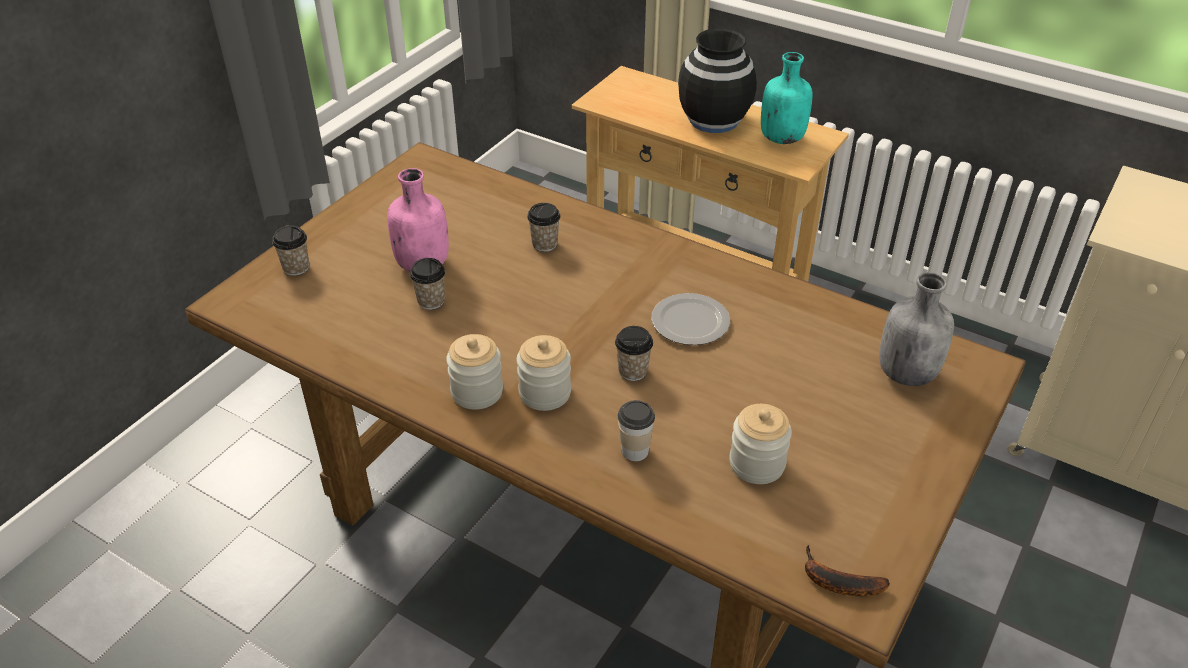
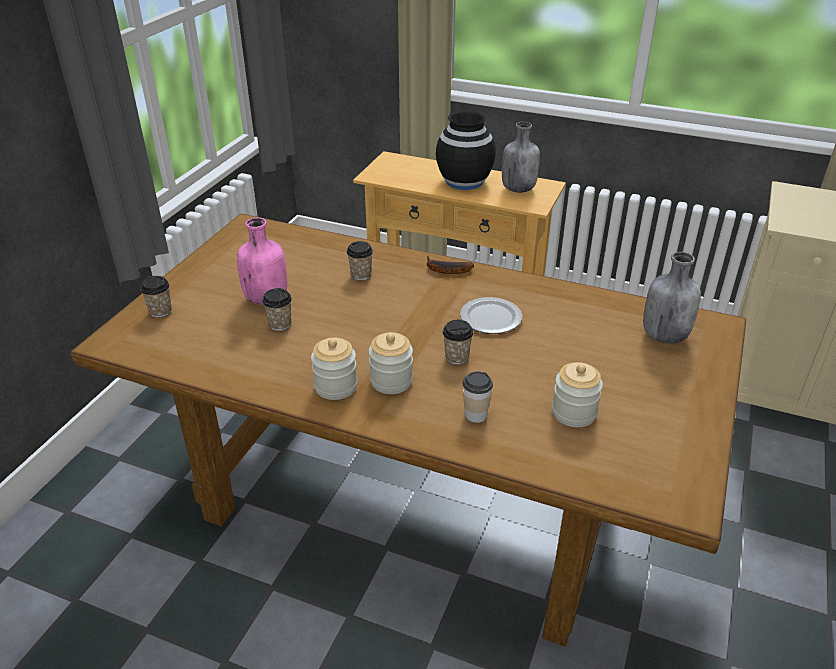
camera: 10 degrees left, 5 degrees down
turquoise bottle [761,52,812,144] -> grey bottle [502,122,540,193]
banana [805,545,890,597] -> banana moved to [427,256,474,274]

